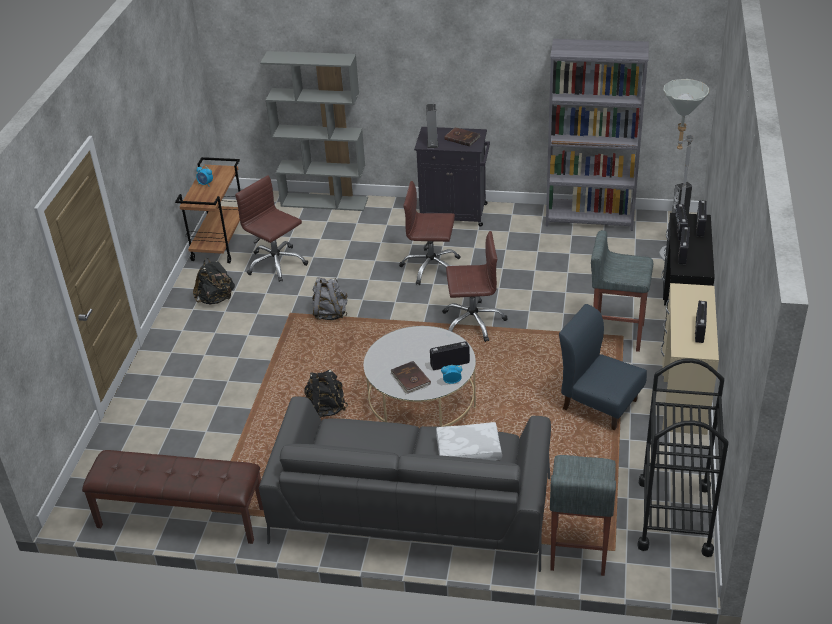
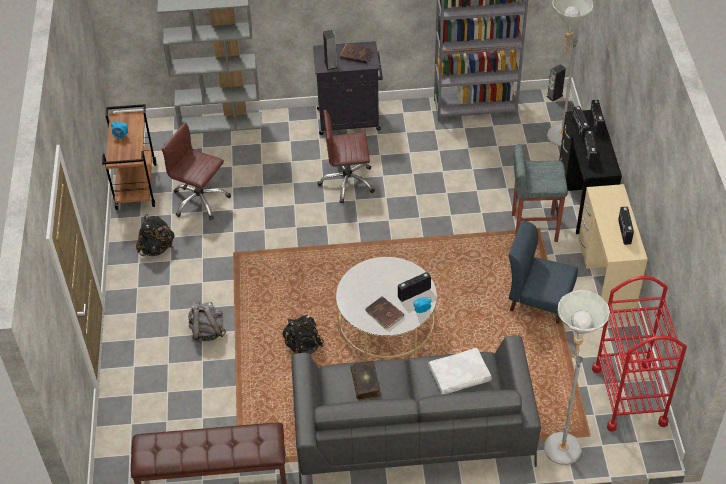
camera: 15 degrees left, 10 degrees up
grey backpack [312,277,347,320] -> grey backpack moved to [188,301,226,342]
brown office chair [442,231,508,342] -> none
grey stool [550,455,616,576] -> grey floor lamp [544,290,610,465]
black cart [637,358,729,557] -> red cart [592,276,687,432]
none -> book [350,361,381,400]

